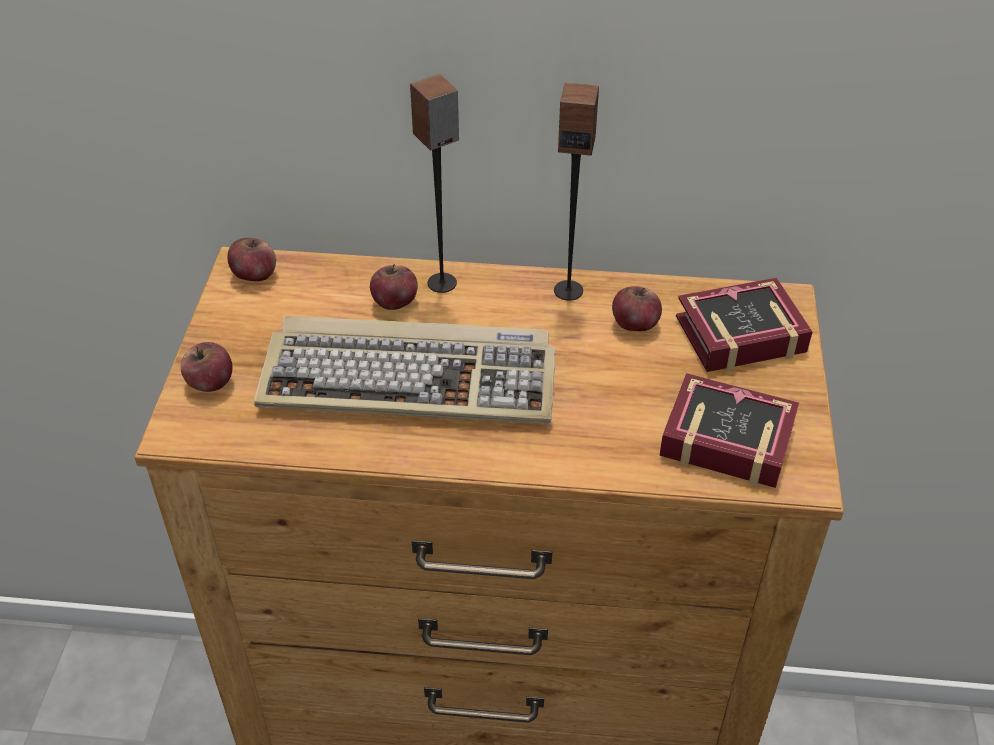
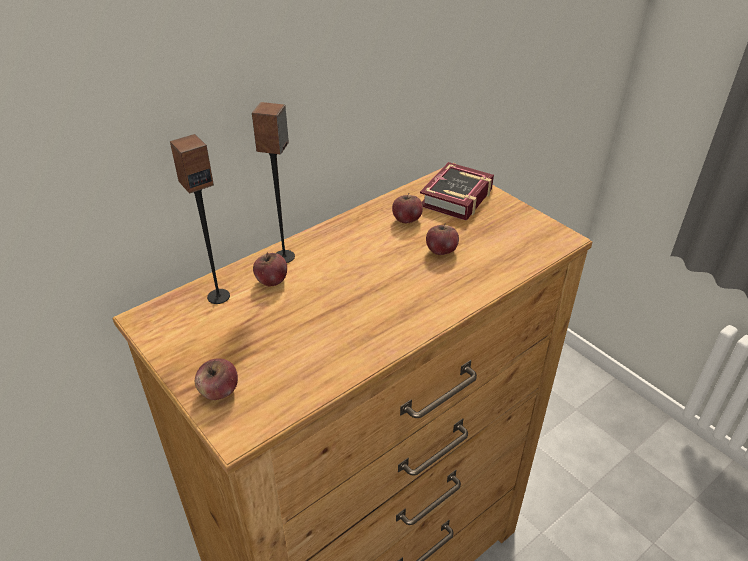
camera: 45 degrees left, 5 degrees down
apple [227,238,276,281] -> apple moved to [426,223,459,255]
keyboard [254,316,555,424] -> none
speaker [554,82,599,300] -> speaker moved to [170,134,230,304]
book [660,373,799,488] -> none

